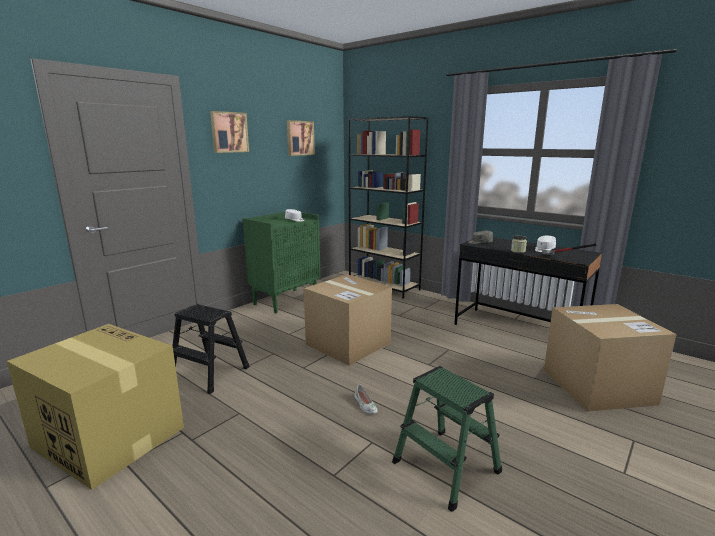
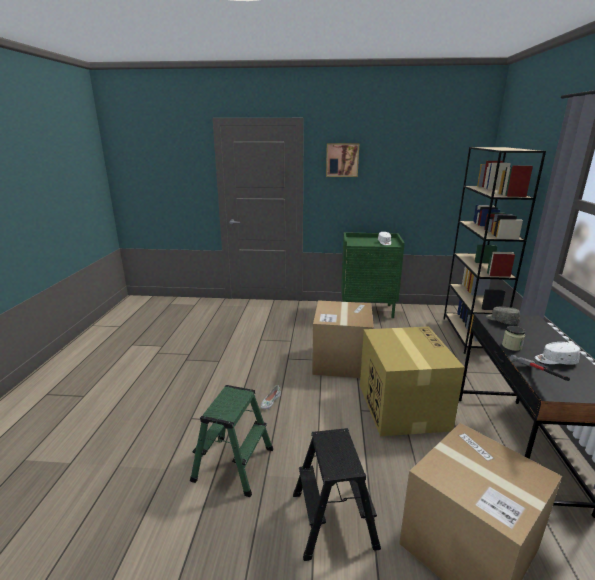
camera: 55 degrees right, 5 degrees up
cardboard box [7,324,184,490] -> cardboard box moved to [360,326,465,436]
black step ladder [172,304,250,394] -> black step ladder moved to [293,428,381,561]
picture [287,120,315,156] -> none

